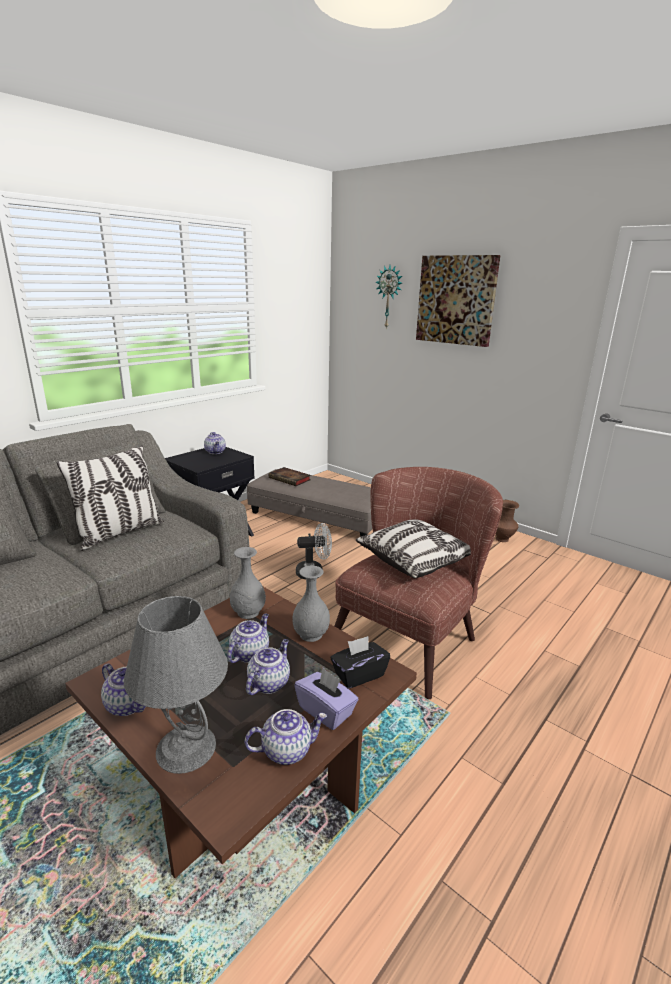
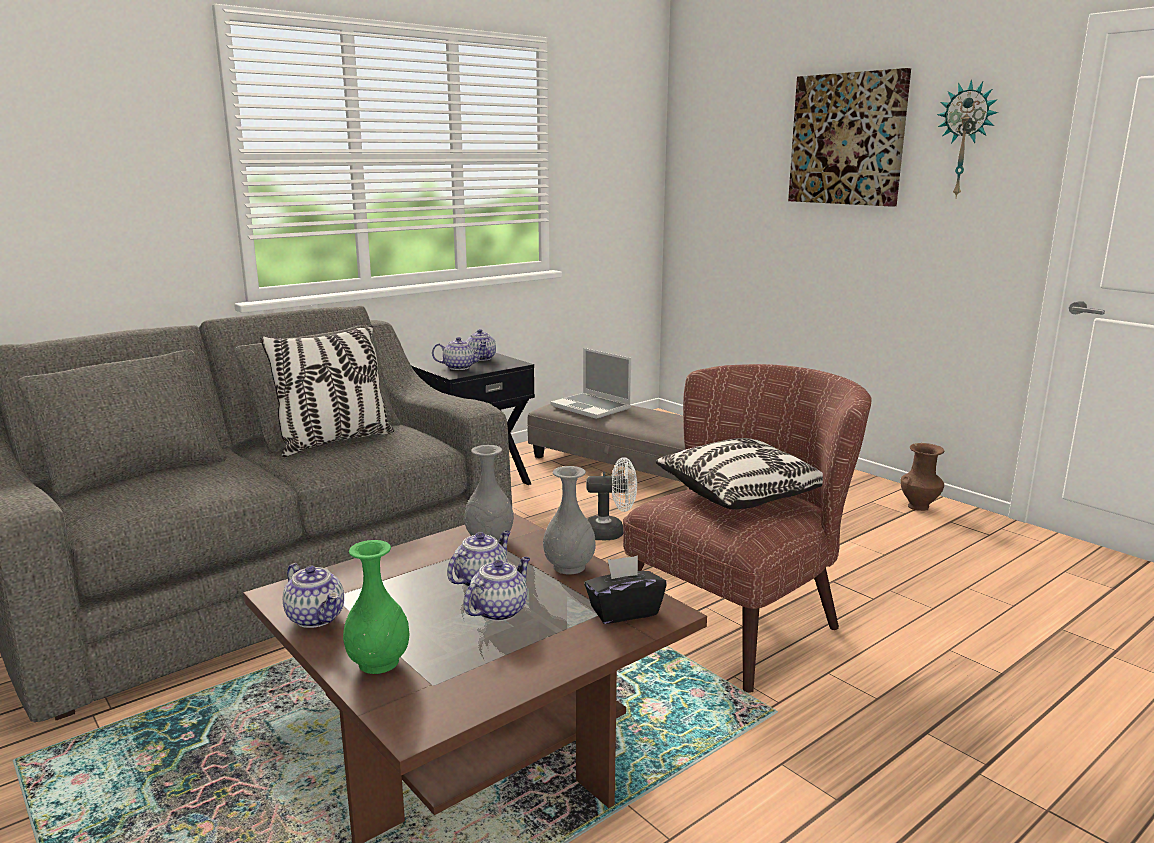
camera: 10 degrees right, 5 degrees down
grey table lamp [124,596,228,774] -> green vase [343,540,410,674]
teapot [244,709,327,765] -> teapot moved to [432,337,485,370]
book [269,467,311,486] -> laptop [551,348,631,419]
purple tissue box [294,668,358,730] -> none
wall clock [375,265,402,328] -> wall clock moved to [937,79,998,198]

